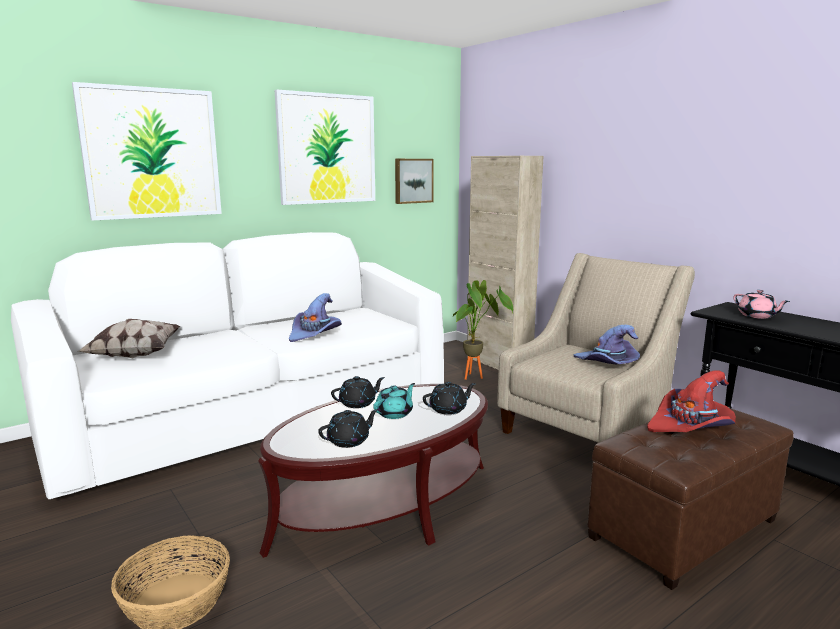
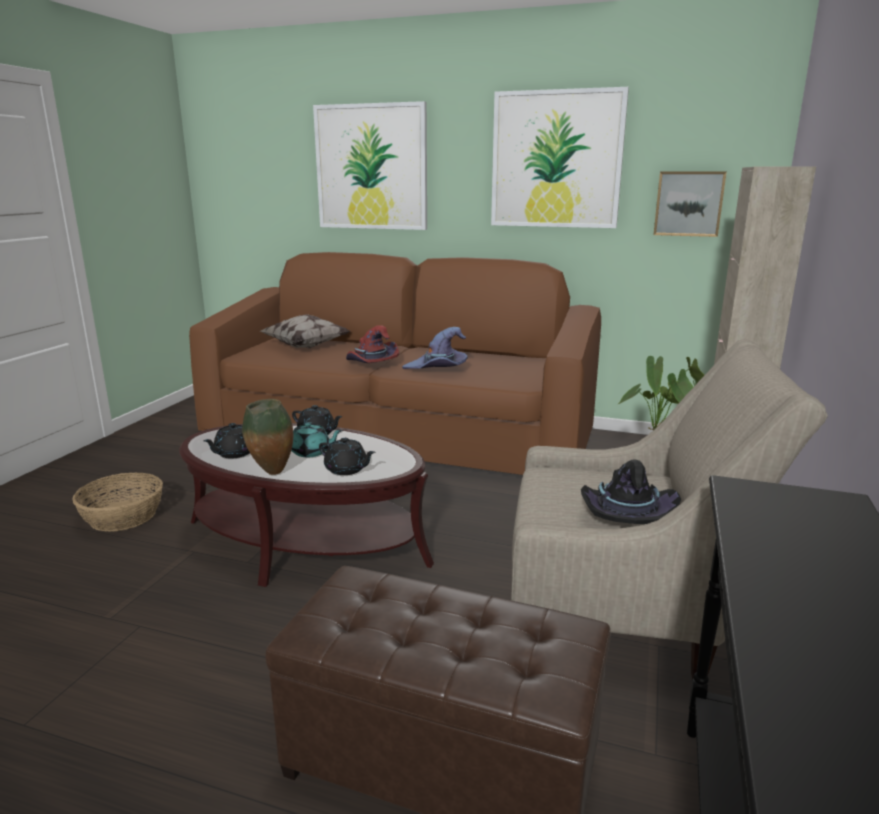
camera: 55 degrees right, 5 degrees up
white sofa [11,232,444,499] -> brown sofa [189,252,601,475]
black teapot [318,409,379,448] -> black teapot turned 105 degrees clockwise [204,423,250,459]
purple hat [574,325,640,364] -> black hat [581,459,681,524]
red hat [647,370,736,432] -> red hat moved to [346,325,399,363]
pink teapot [733,290,790,319] -> none
none -> vase [242,399,293,475]

